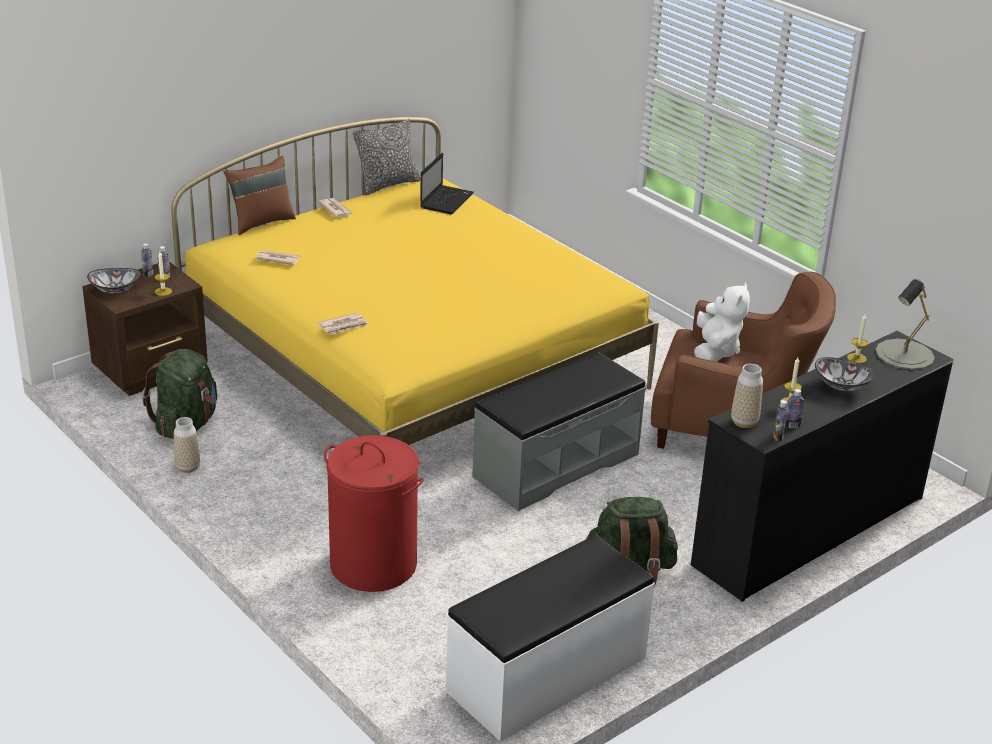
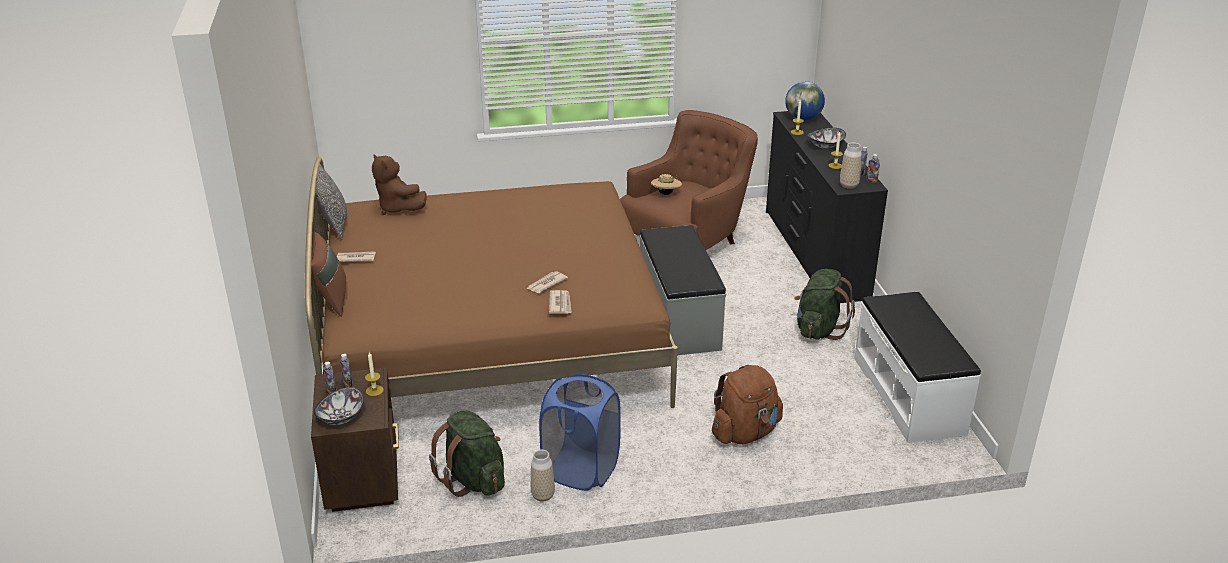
camera: 60 degrees left, 0 degrees up
yellow bed [171,117,659,445] -> brown bed [305,157,678,408]
newspaper [255,250,301,265] -> newspaper moved to [527,271,568,293]
red laundry basket [324,435,424,592] -> brown backpack [712,365,783,444]
laptop [420,153,474,214] -> brown plush toy [372,154,427,215]
white plush toy [694,282,750,362] -> beige hat [651,174,682,195]
grey table lamp [875,279,935,370] -> globe [785,81,825,121]
none -> blue laundry basket [539,374,621,491]

